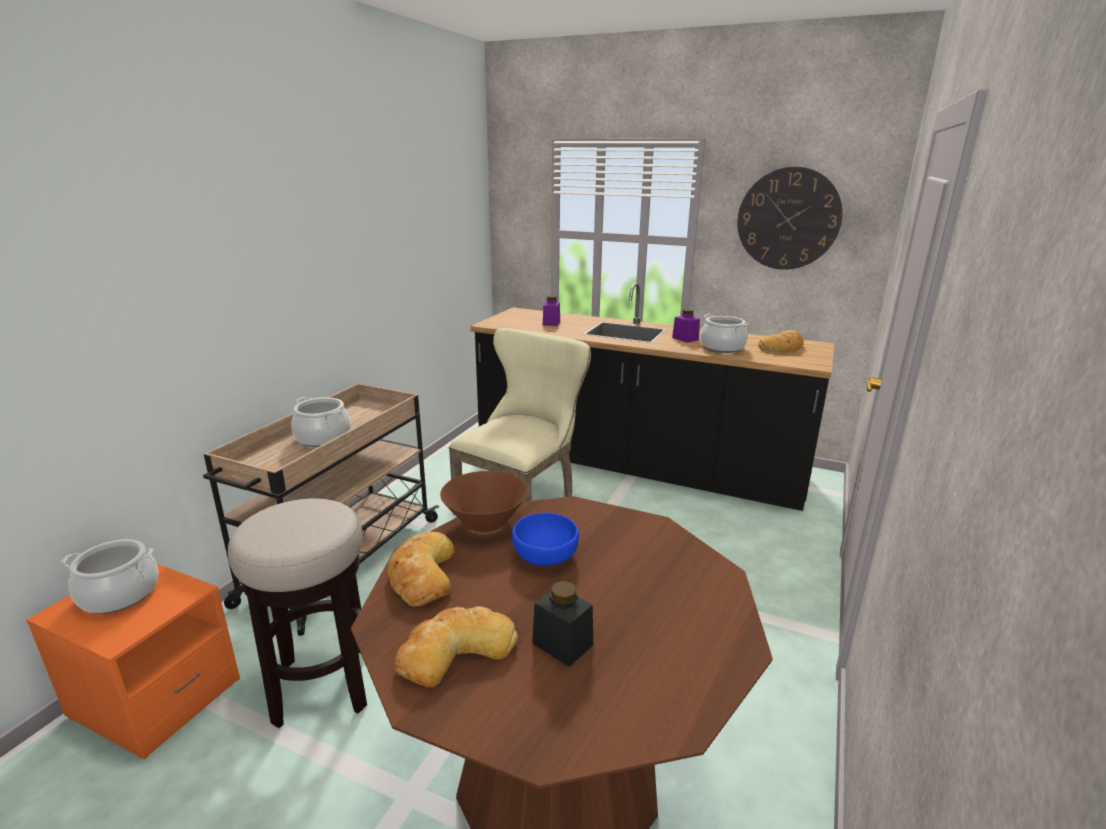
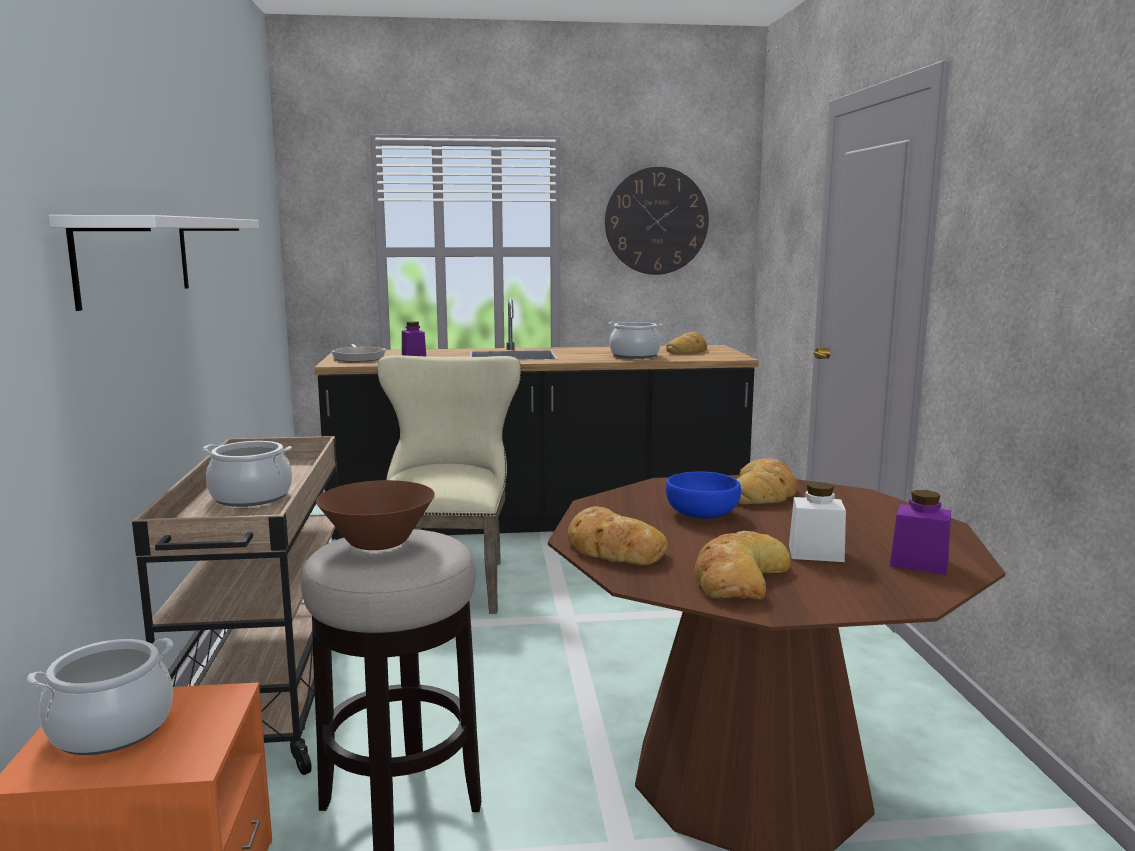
camera: 30 degrees left, 10 degrees down
brown bowl [440,471,528,532] -> brown bowl moved to [316,480,435,550]
black jar [532,581,593,667] -> white jar [789,482,846,562]
purple jar [672,309,700,343] -> purple jar moved to [890,490,951,575]
none -> white shelf [48,215,259,311]
none -> frying pan [331,344,386,362]
none -> bread [737,458,797,504]

